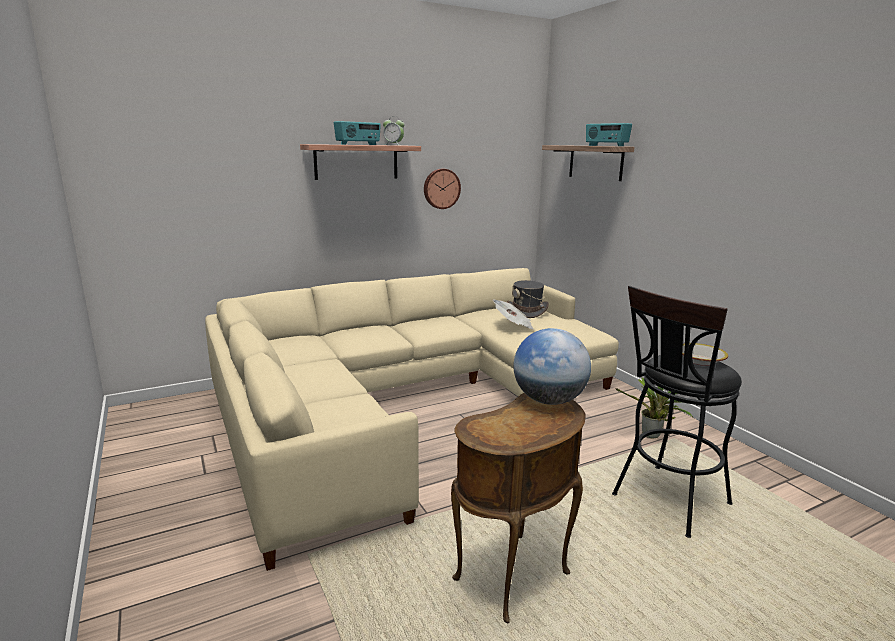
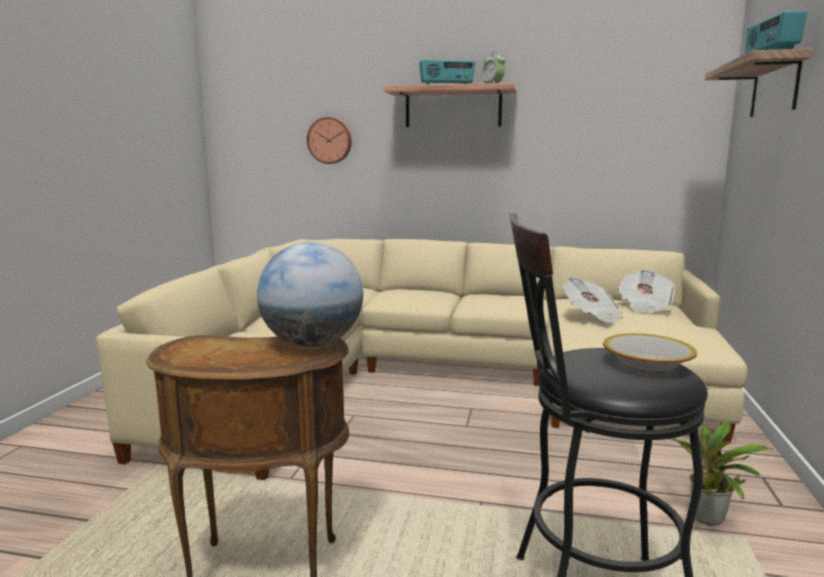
camera: 40 degrees right, 5 degrees down
wall clock [424,169,461,209] -> wall clock moved to [307,117,352,164]
grey hat [507,280,549,318] -> newspaper [618,270,676,313]

